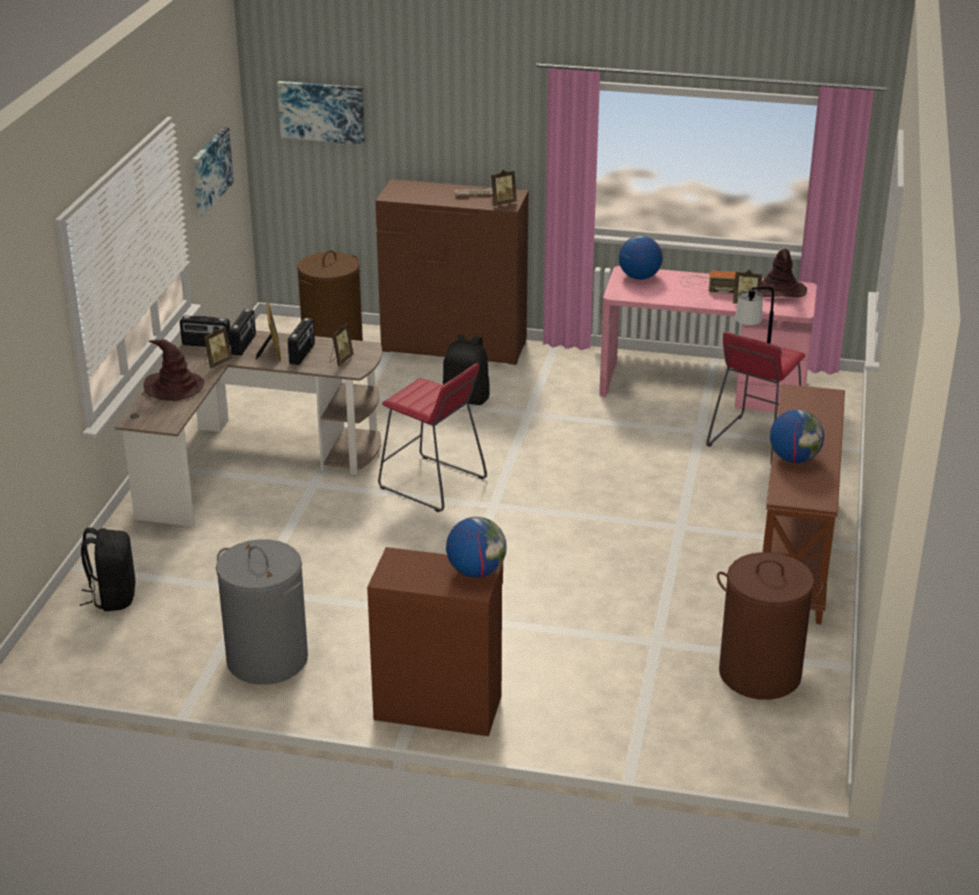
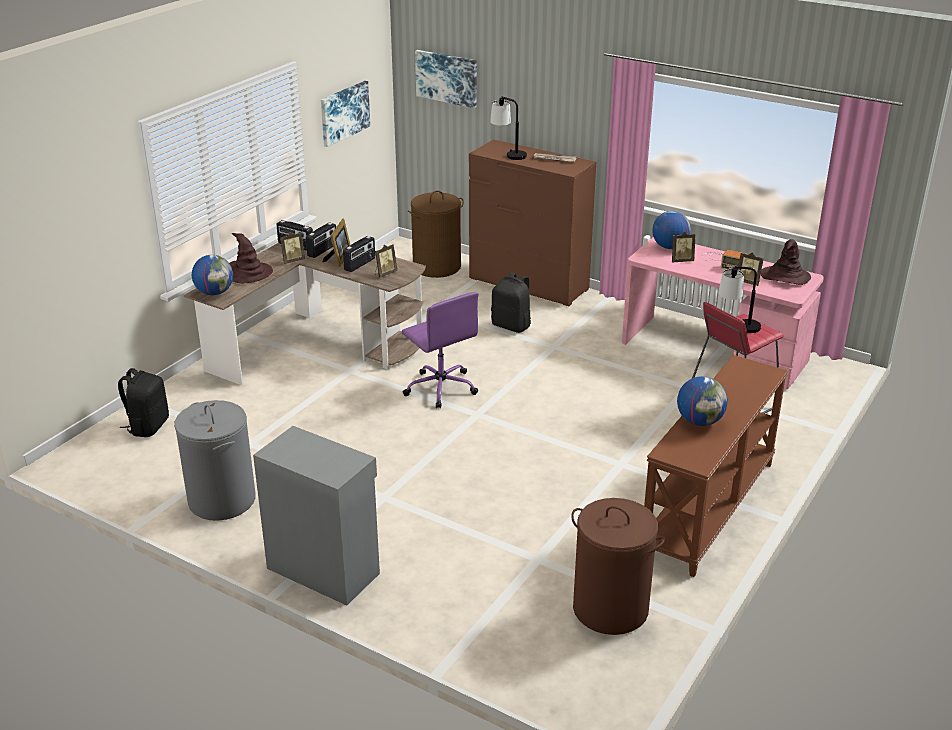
camera: 20 degrees right, 0 degrees up
brown cabinet [367,547,503,736] -> grey cabinet [253,426,380,605]
red stool [378,363,487,512] -> purple office chair [401,292,478,408]
globe [446,517,507,577] -> globe moved to [192,255,233,295]
picture frame [491,169,517,206] -> picture frame moved to [672,232,696,262]
none -> table lamp [490,96,527,160]

